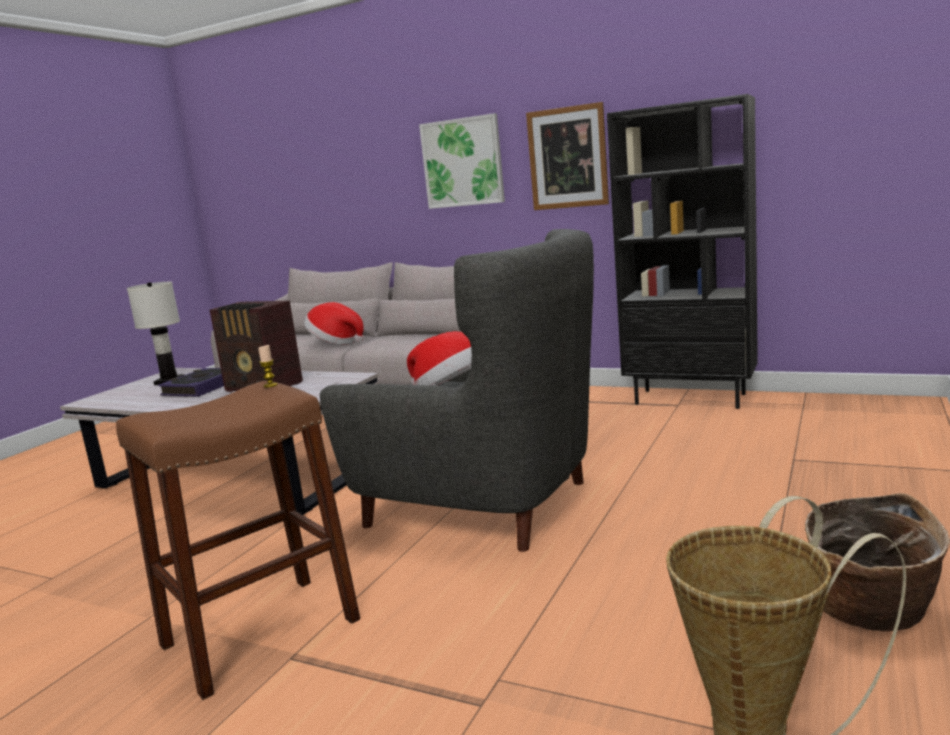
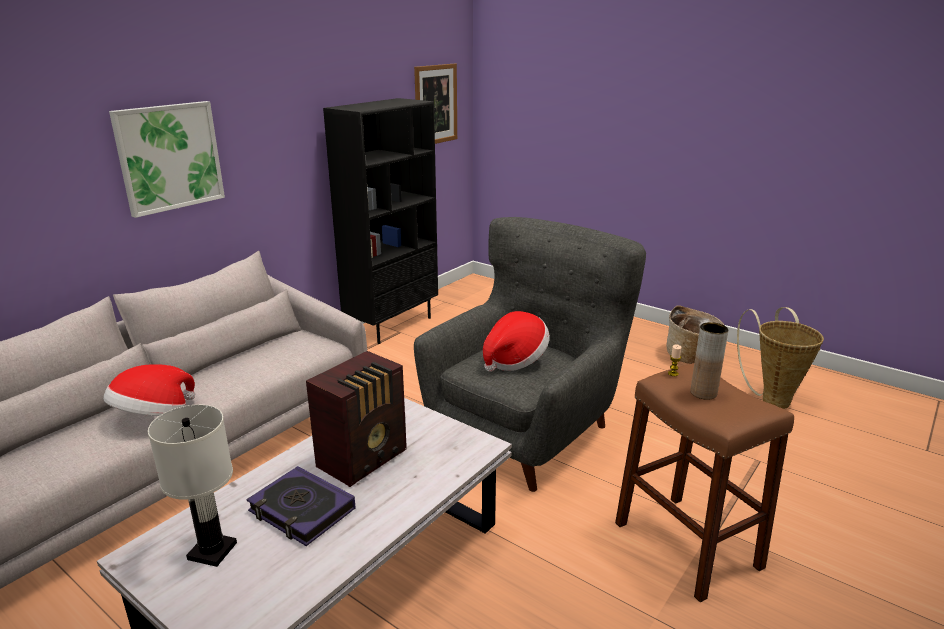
camera: 80 degrees left, 10 degrees up
picture [526,102,609,210] -> picture moved to [414,64,457,144]
none -> brown vase [690,322,729,400]

